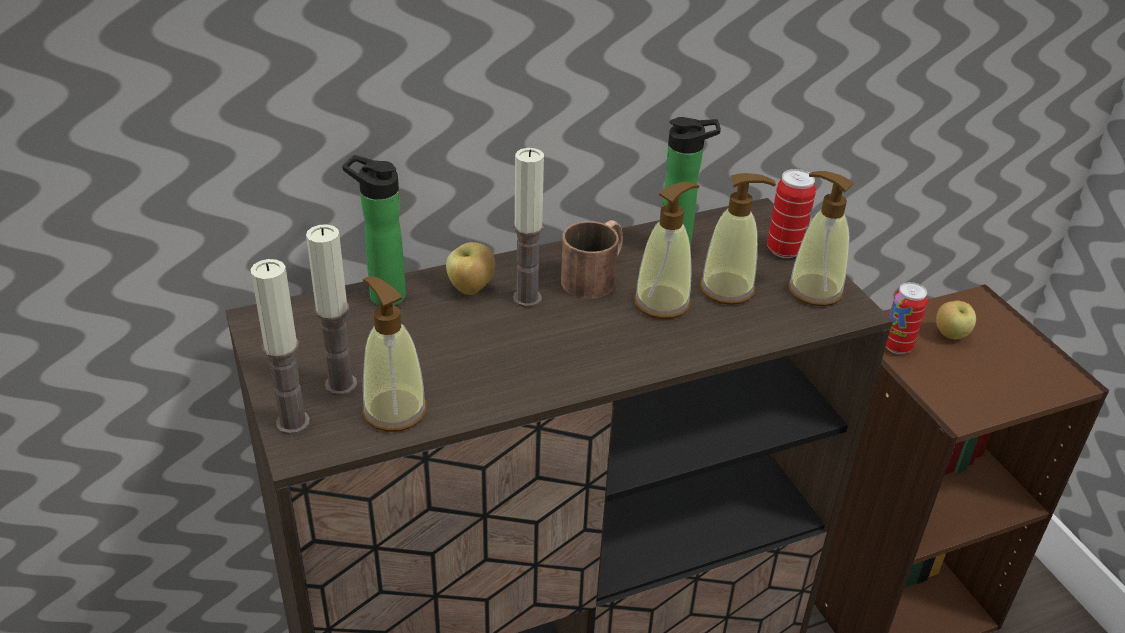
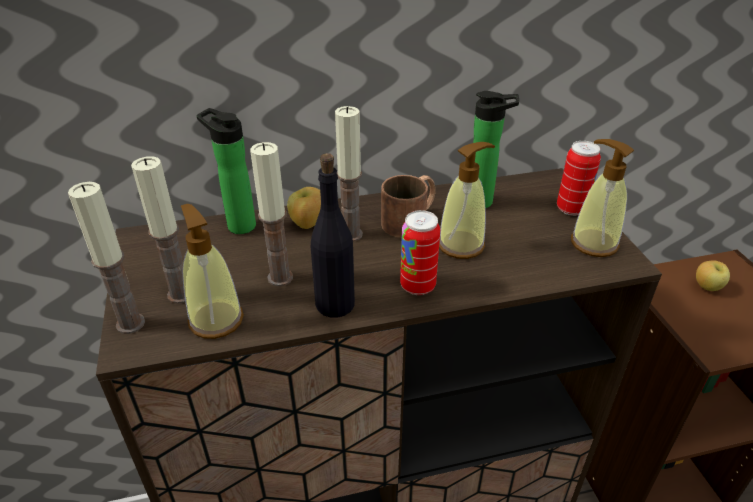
camera: 10 degrees right, 0 degrees up
soap dispenser [700,173,776,305] -> none
can [886,282,928,354] -> can moved to [400,210,440,295]
none -> candle [250,142,293,286]
none -> black bottle [311,153,355,318]

